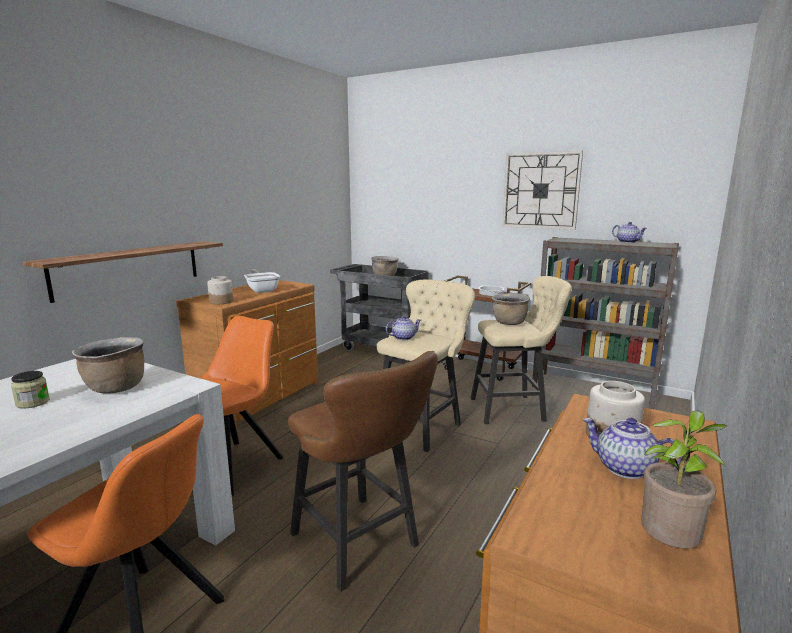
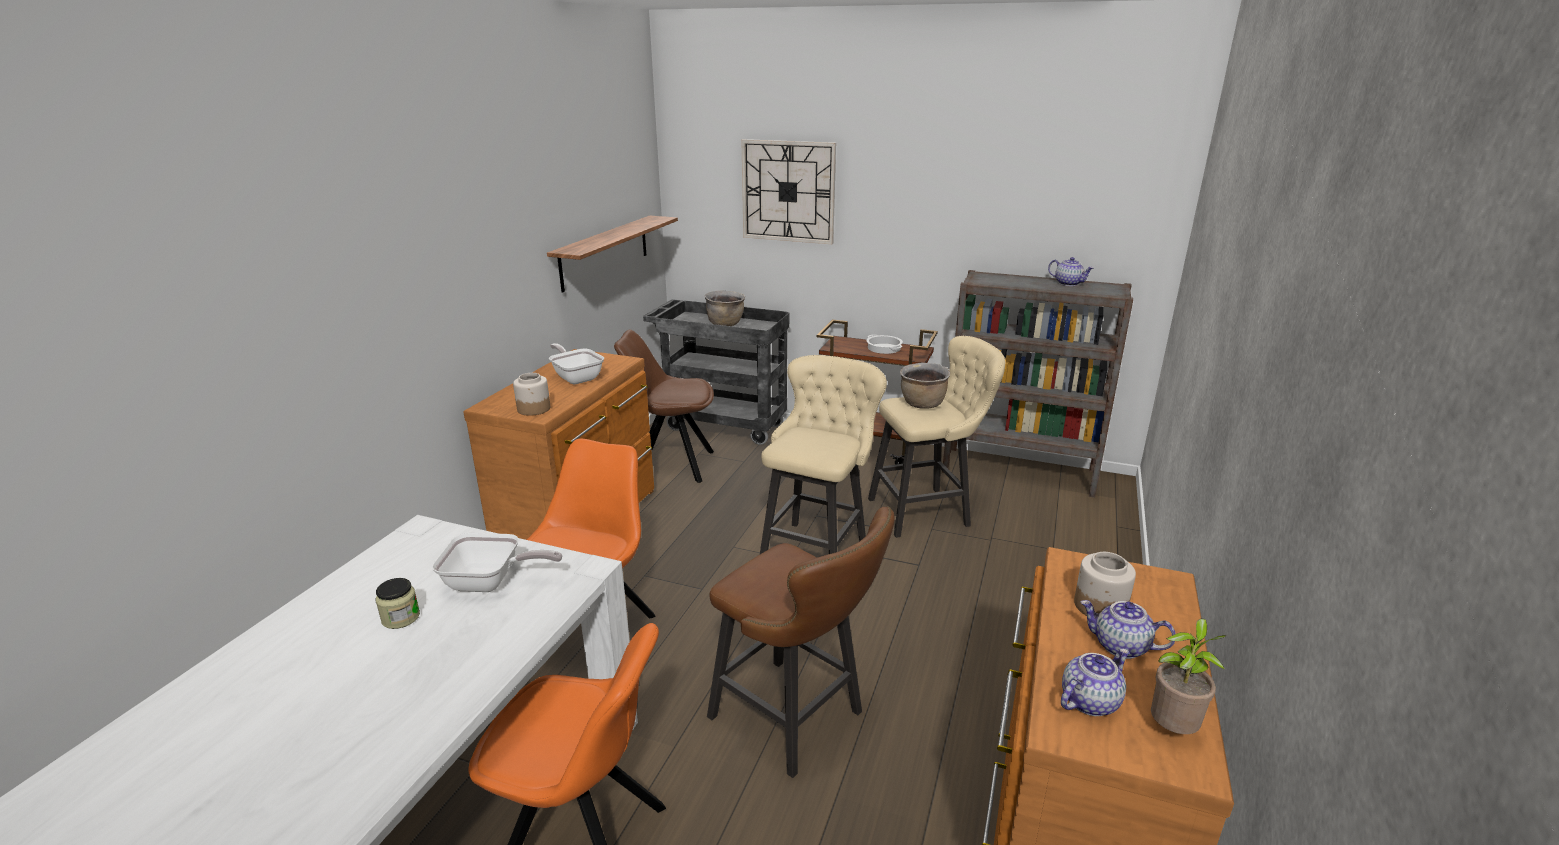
camera: 10 degrees left, 10 degrees up
shelf [23,241,223,303] -> shelf moved to [547,216,678,293]
brown cooking pot [72,337,144,394] -> frying pan [432,533,562,592]
teapot [386,316,421,340] -> teapot moved to [1061,648,1129,716]
wall clock [502,151,583,230] -> wall clock moved to [741,139,836,244]
none -> brown chair [614,330,714,483]

